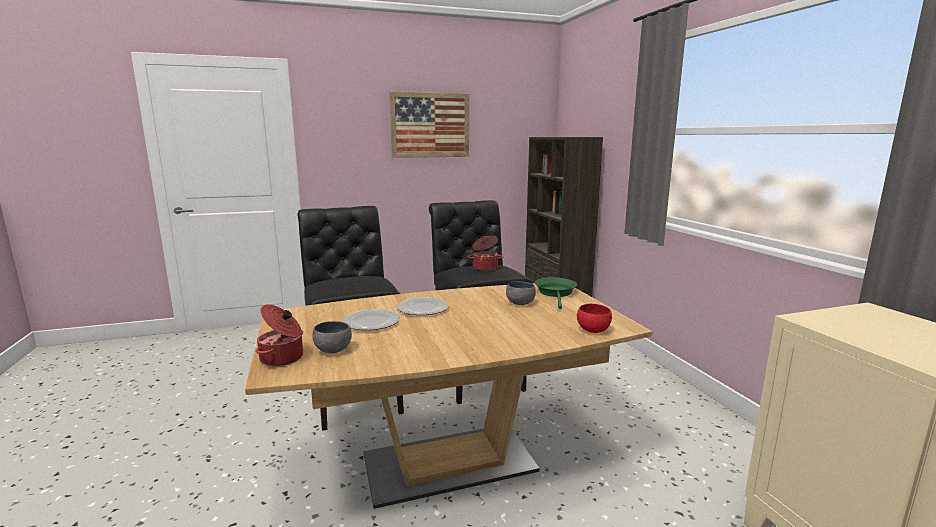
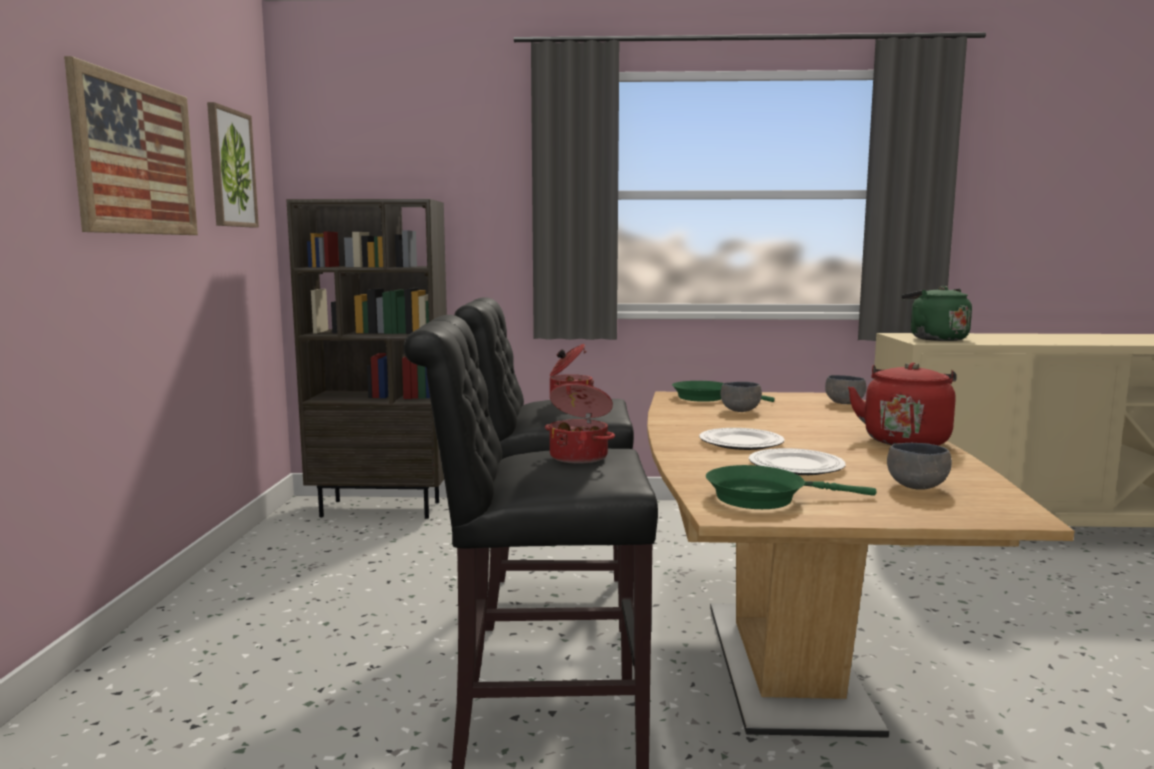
camera: 70 degrees left, 5 degrees down
cooking pot [255,304,303,366] -> cooking pot moved to [545,383,615,464]
red bowl [577,304,612,333] -> grey bowl [825,375,866,404]
none -> picture [207,102,259,228]
none -> green frying pan [706,465,877,509]
none -> red kettle [848,362,957,446]
none -> green kettle [901,286,972,341]

